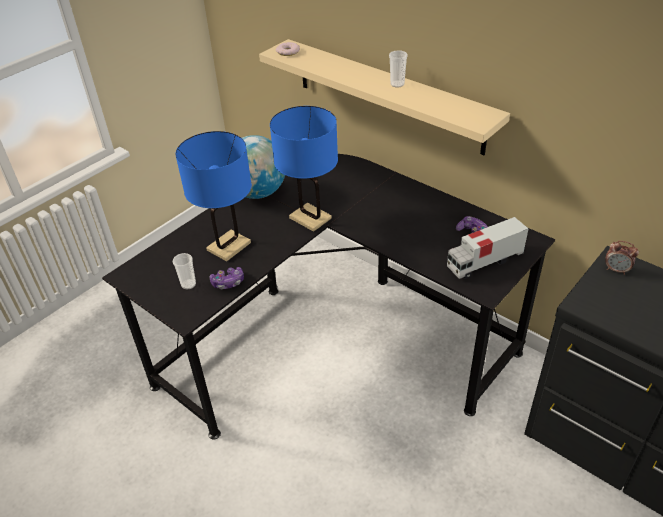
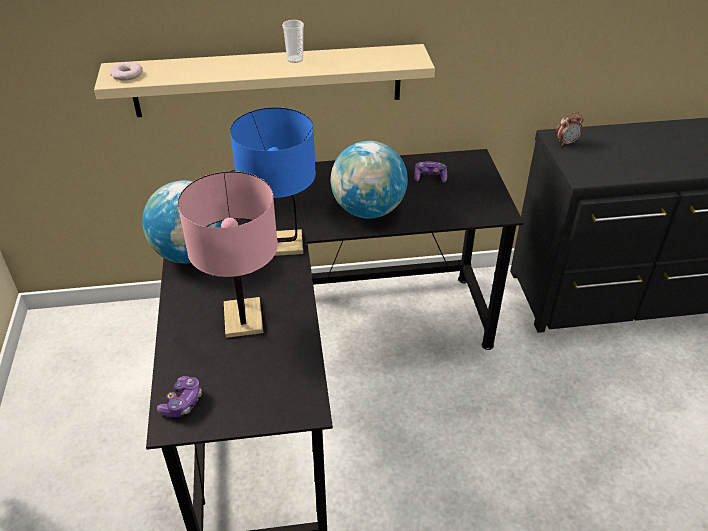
camera: 50 degrees left, 0 degrees up
cup [173,253,196,290] -> none
blue table lamp [175,131,252,262] -> pink table lamp [178,171,278,338]
game controller [210,267,244,289] -> game controller moved to [157,376,202,417]
toy truck [447,217,528,279] -> none
none -> globe [331,141,408,218]

